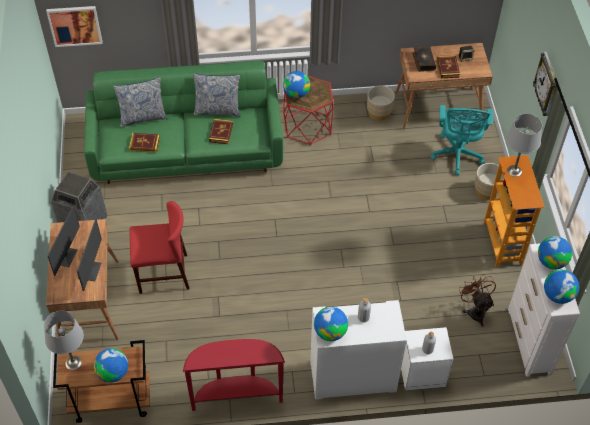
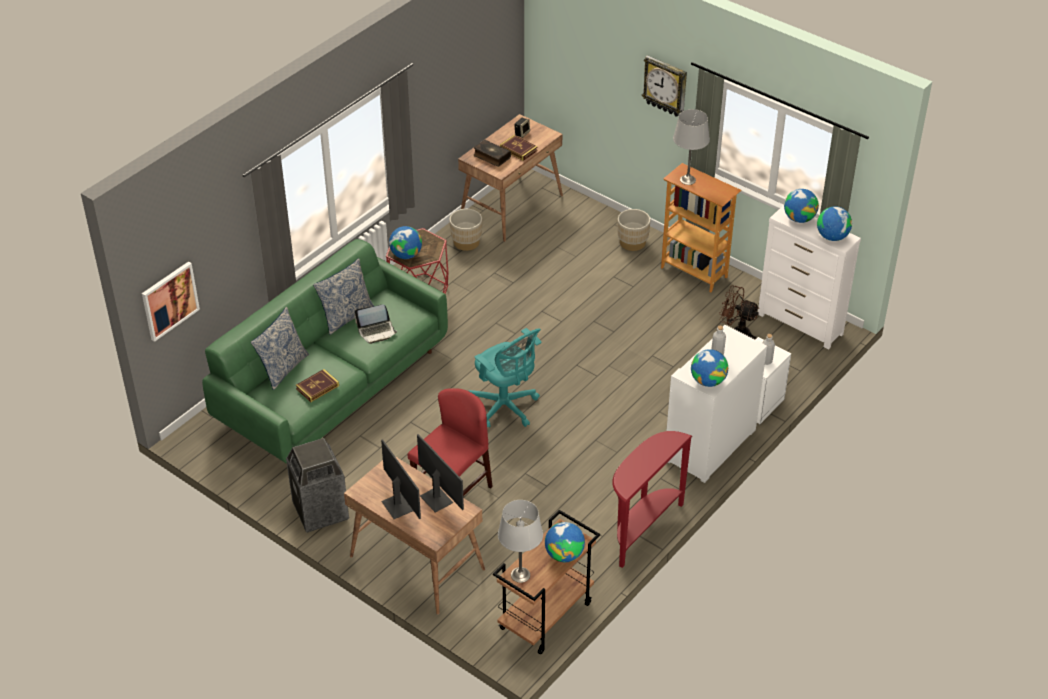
camera: 45 degrees left, 10 degrees down
book [209,119,233,144] -> laptop [355,304,397,344]
turquoise office chair [430,105,493,176] -> turquoise office chair moved to [469,328,542,428]

